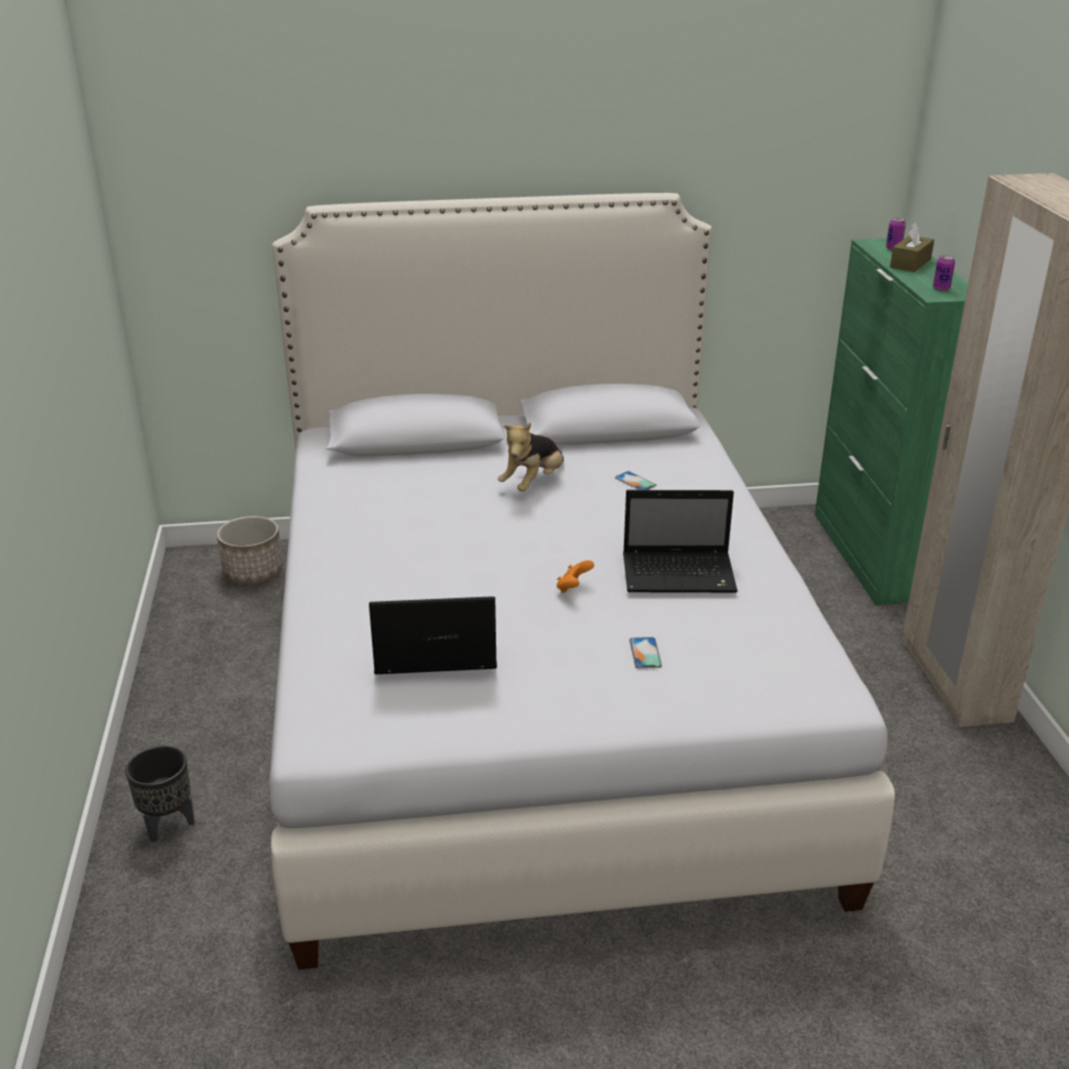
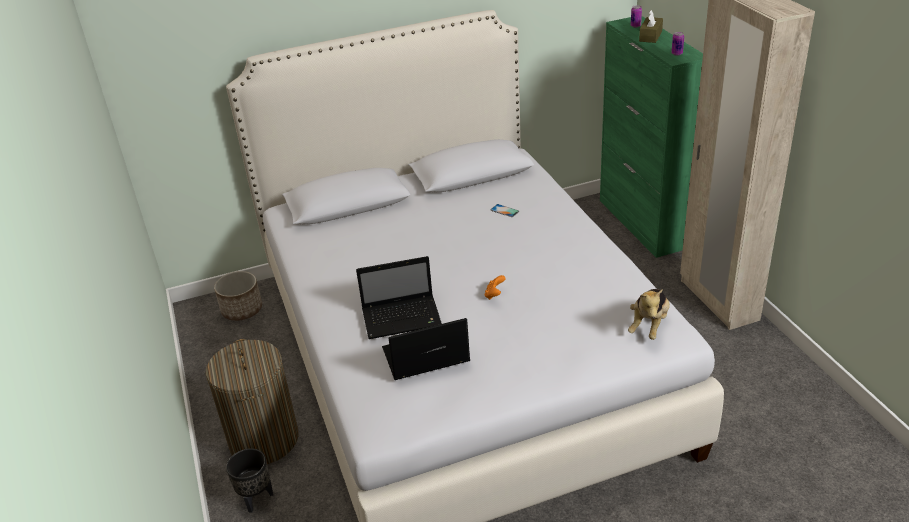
camera: 10 degrees left, 5 degrees up
plush toy [498,422,564,491] -> plush toy moved to [628,289,670,340]
laptop [623,490,737,593] -> laptop moved to [356,256,442,339]
phone [629,637,662,669] -> none
none -> laundry basket [206,339,299,464]

